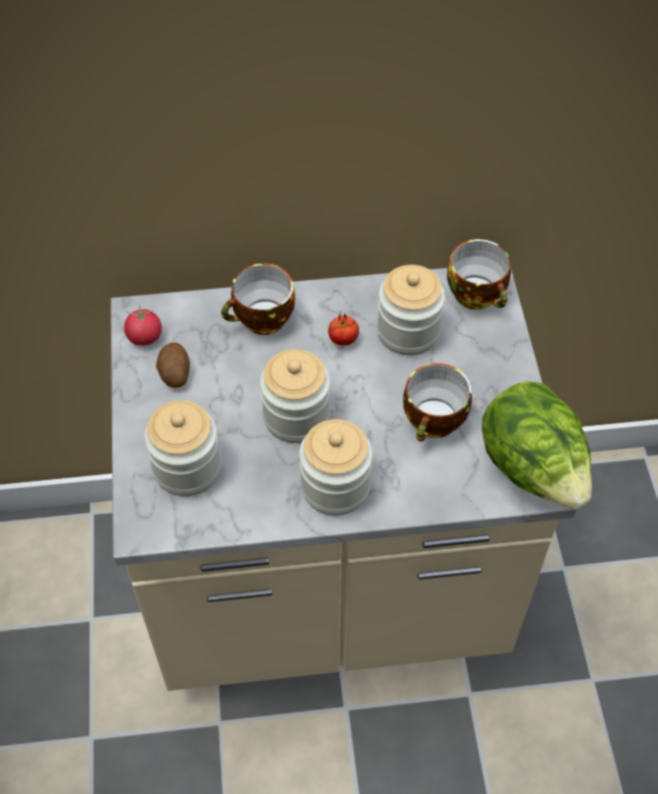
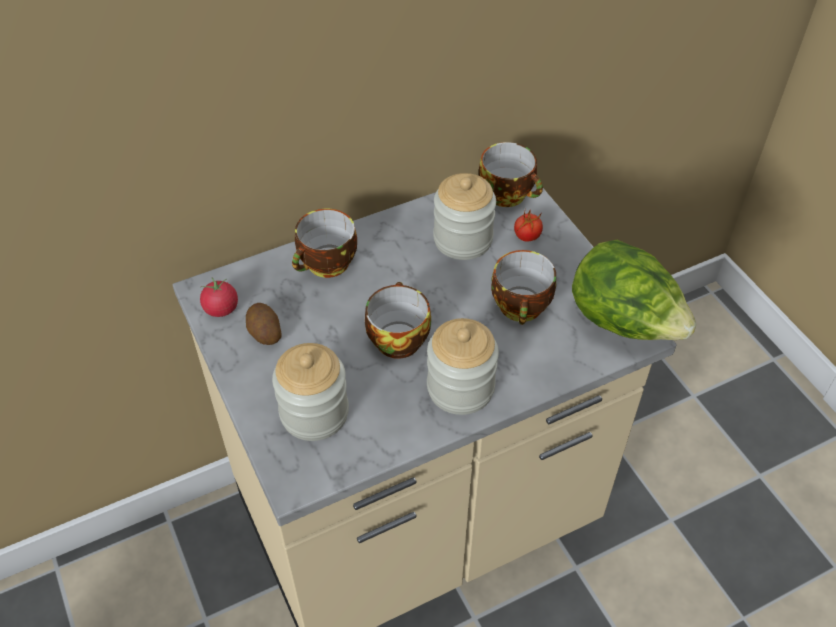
camera: 20 degrees left, 5 degrees down
jar [260,349,330,443] -> cup [365,282,431,359]
tomato [328,310,359,346] -> tomato moved to [514,210,543,242]

